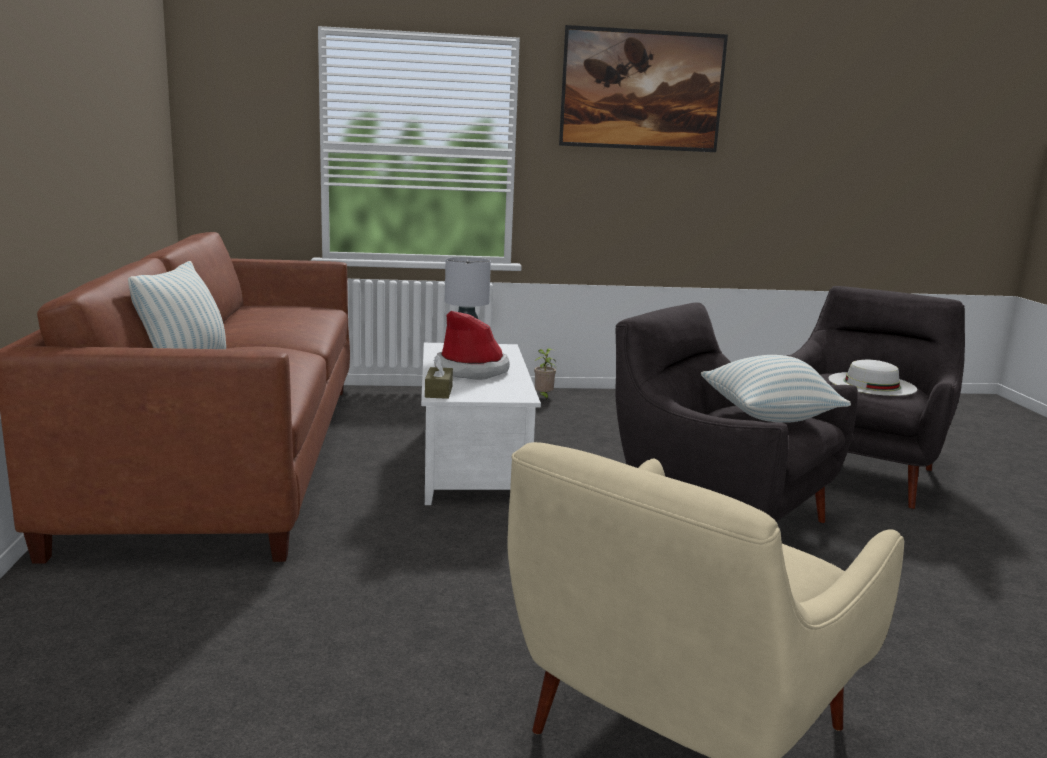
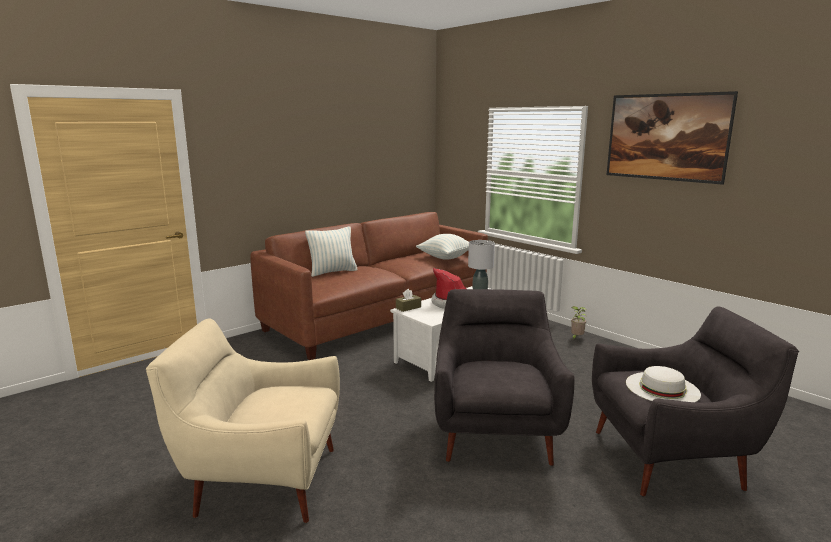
camera: 55 degrees right, 0 degrees up
pillow [701,355,851,423] -> pillow moved to [416,234,469,260]

